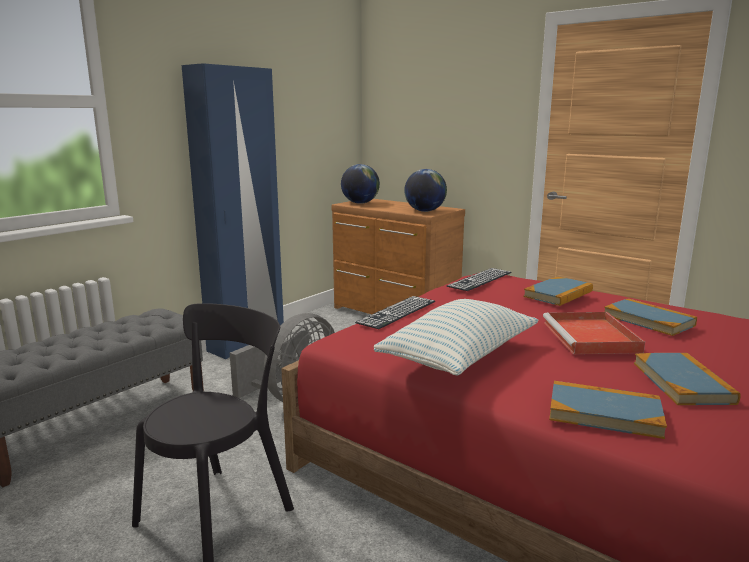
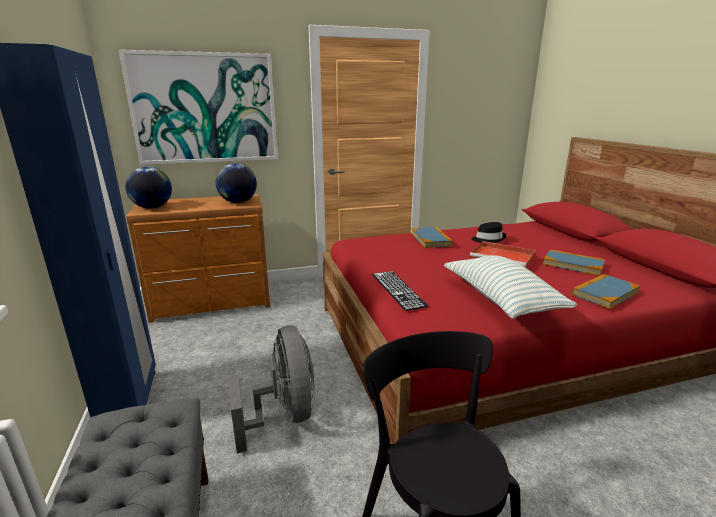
camera: 55 degrees left, 5 degrees up
keyboard [447,268,512,291] -> none
book [604,298,697,336] -> black hat [471,222,506,243]
none -> picture [119,50,278,165]

